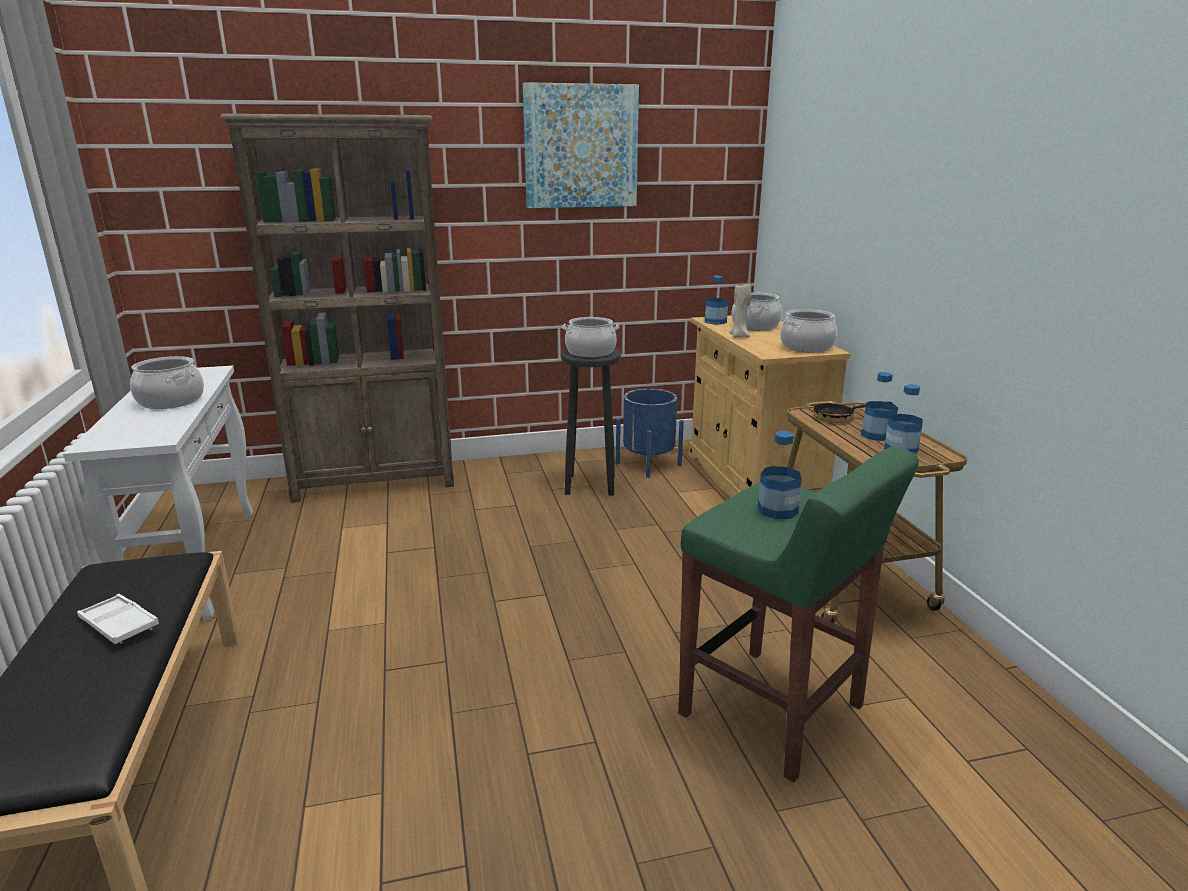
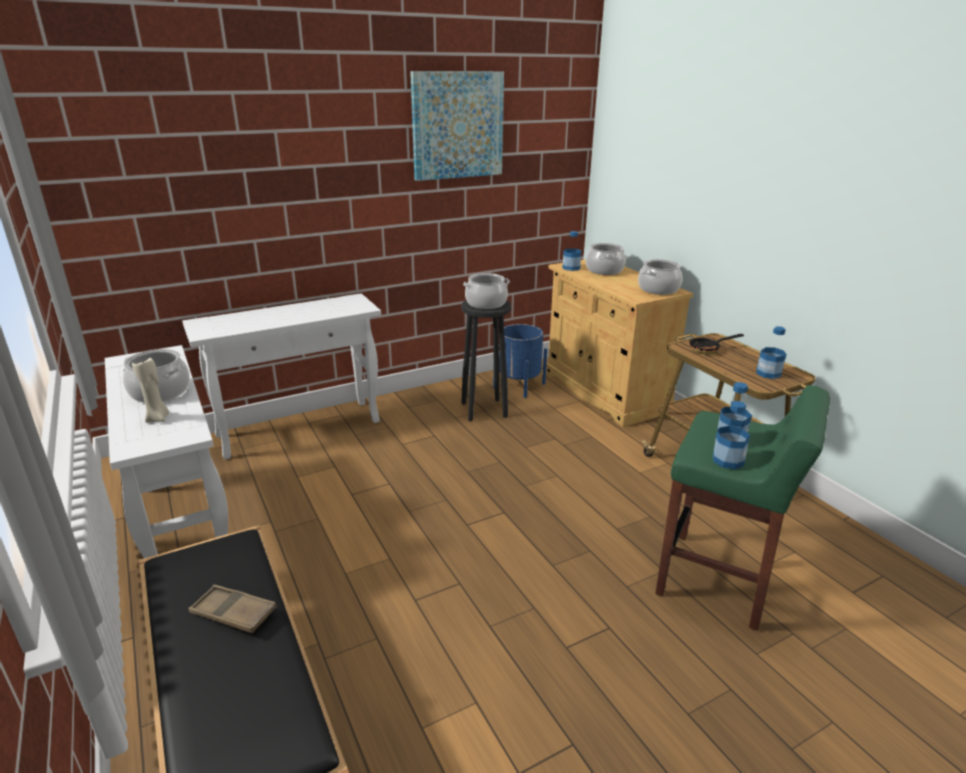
camera: 15 degrees left, 5 degrees up
white tray [77,594,159,644] -> brown tray [188,585,277,633]
brown bookcase [220,113,454,503] -> white console table [182,293,381,459]
beige candle [729,284,751,338] -> beige candle moved to [132,358,169,423]
bottle [861,372,898,441] -> bottle moved to [713,401,750,469]

